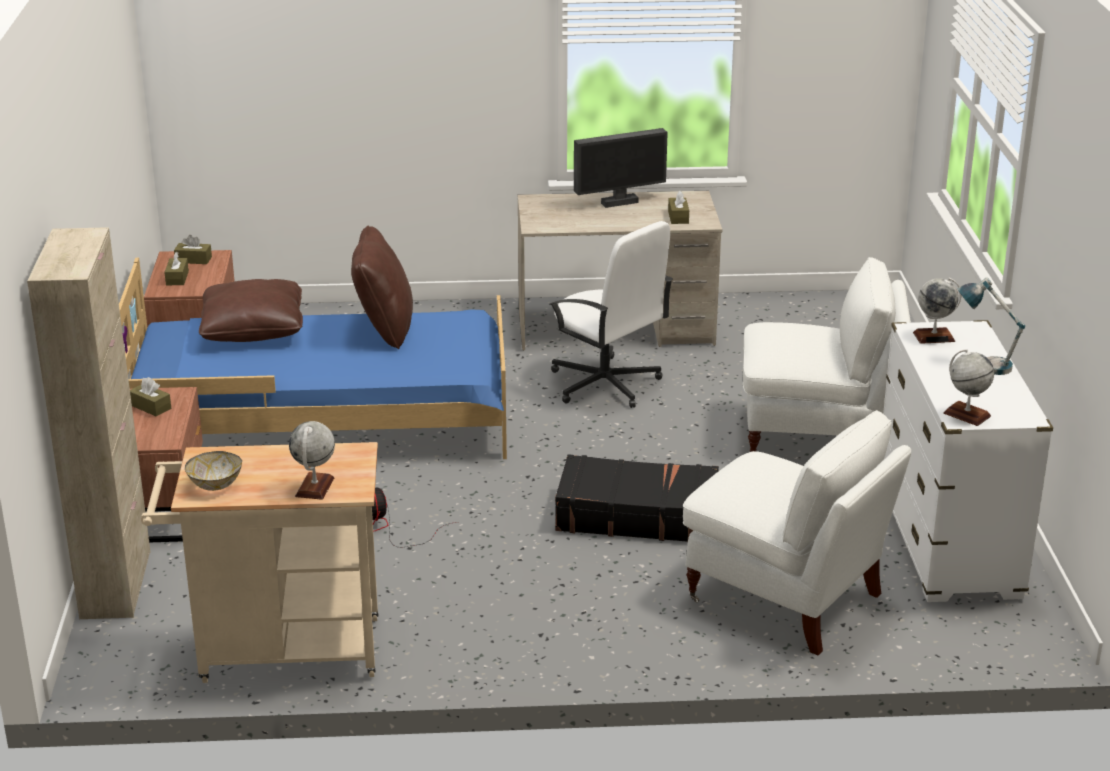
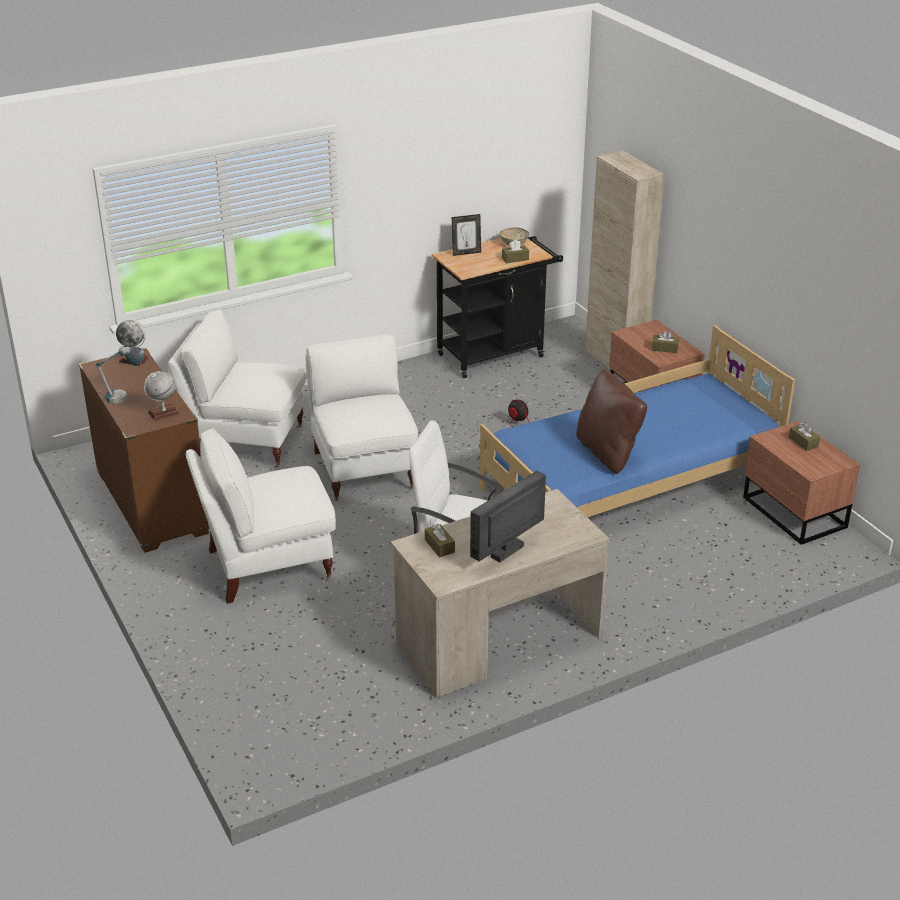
camera: 155 degrees right, 5 degrees up
beige cart [141,442,378,683] -> black cart [432,236,563,378]
brown tissue box [174,235,212,264] -> brown tissue box moved to [502,240,529,263]
brown pillow [199,279,303,342] -> none
globe [289,421,335,500] -> picture frame [452,214,481,256]
black suitcase [555,454,719,542] -> white armchair [305,334,418,501]
white dresser [883,320,1053,602] -> brown dresser [79,348,209,553]

